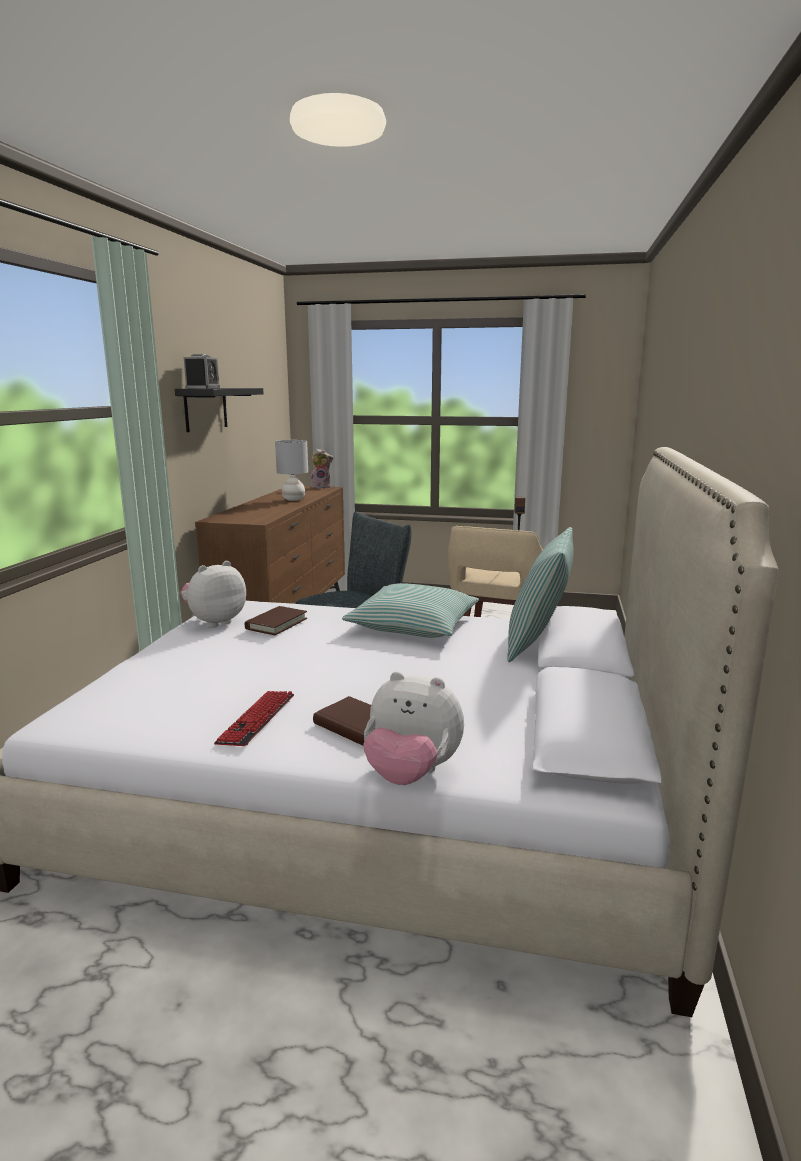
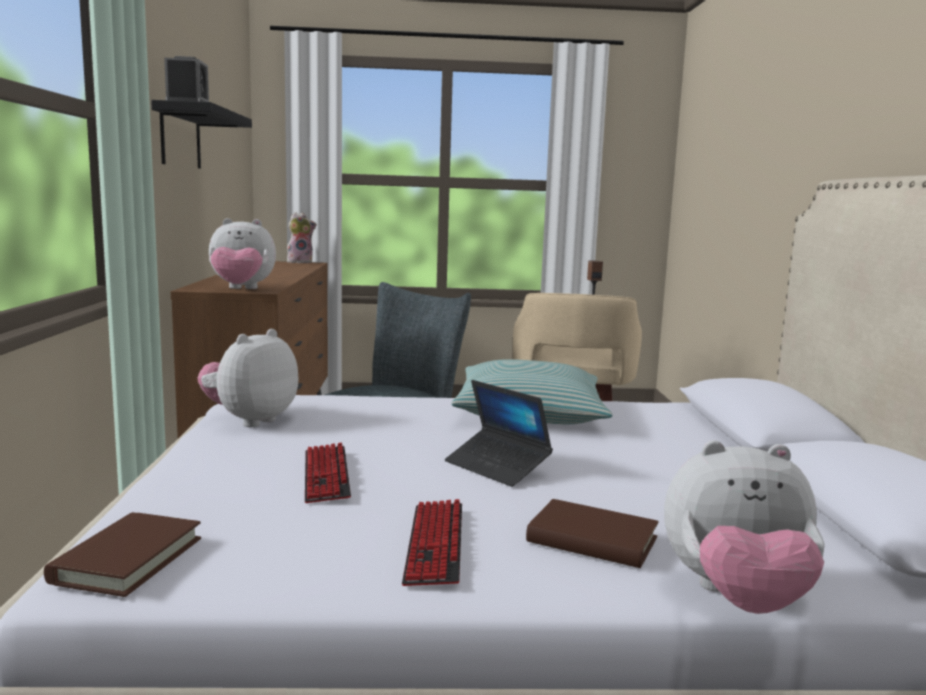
camera: 15 degrees left, 5 degrees down
brown book [245,606,307,635] -> brown book moved to [44,512,201,597]
grey table lamp [275,440,308,501] -> none
pillow [507,527,573,662] -> none
none -> plush toy [209,218,276,289]
none -> keyboard [305,442,351,503]
none -> laptop [445,380,553,487]

